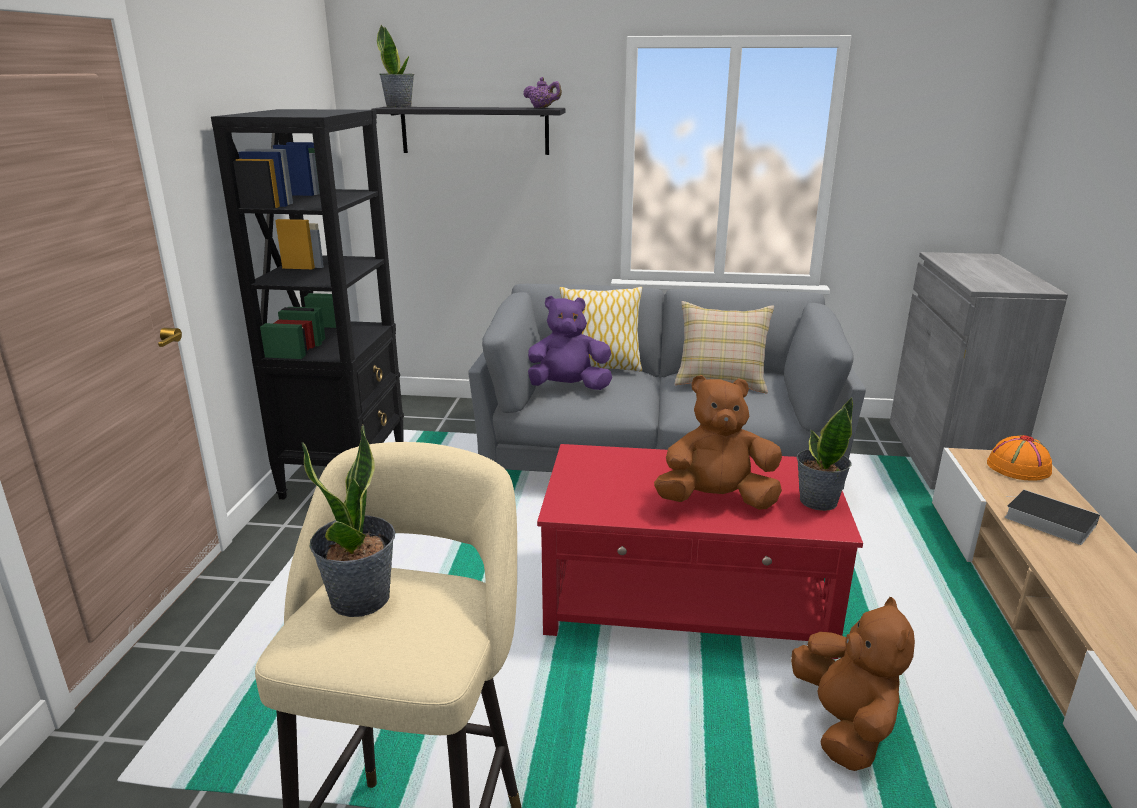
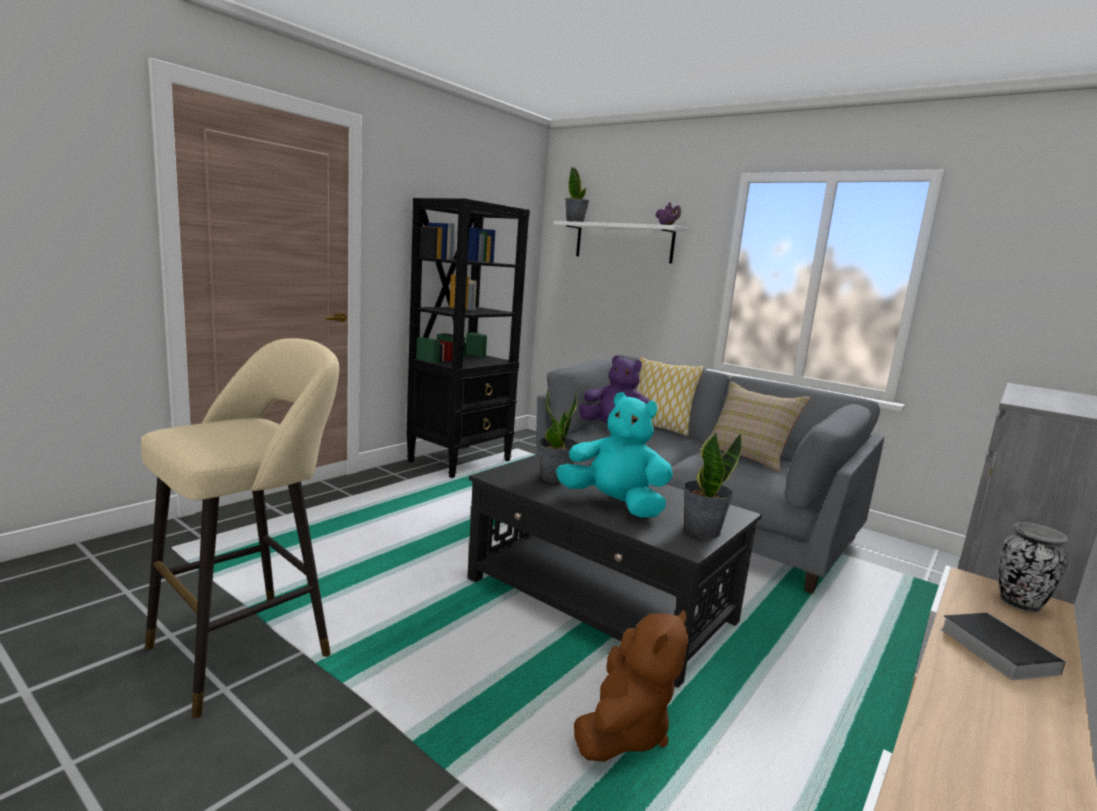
camera: 30 degrees right, 10 degrees down
potted plant [302,425,395,617] -> potted plant moved to [538,389,578,484]
black shelf [371,107,565,155] -> white shelf [553,221,688,263]
red coffee table [537,444,863,659] -> black coffee table [467,454,762,688]
brown plush toy [654,375,782,509] -> turquoise plush toy [556,392,673,518]
orange hat [987,435,1052,481] -> vase [999,522,1069,612]

